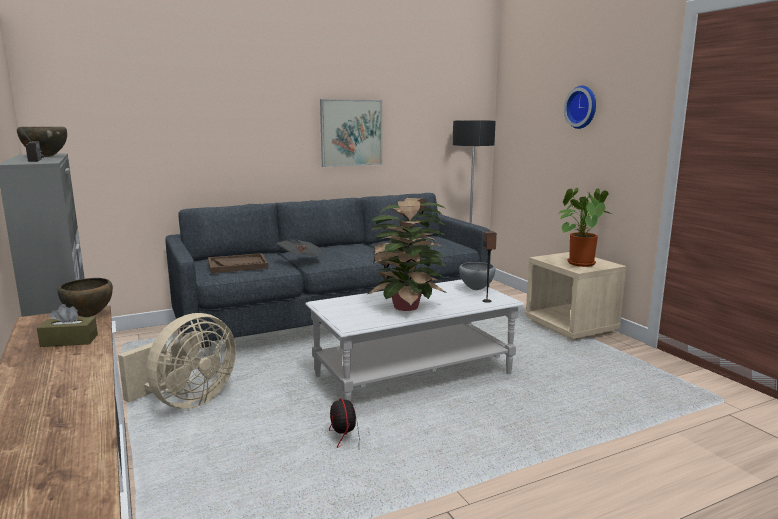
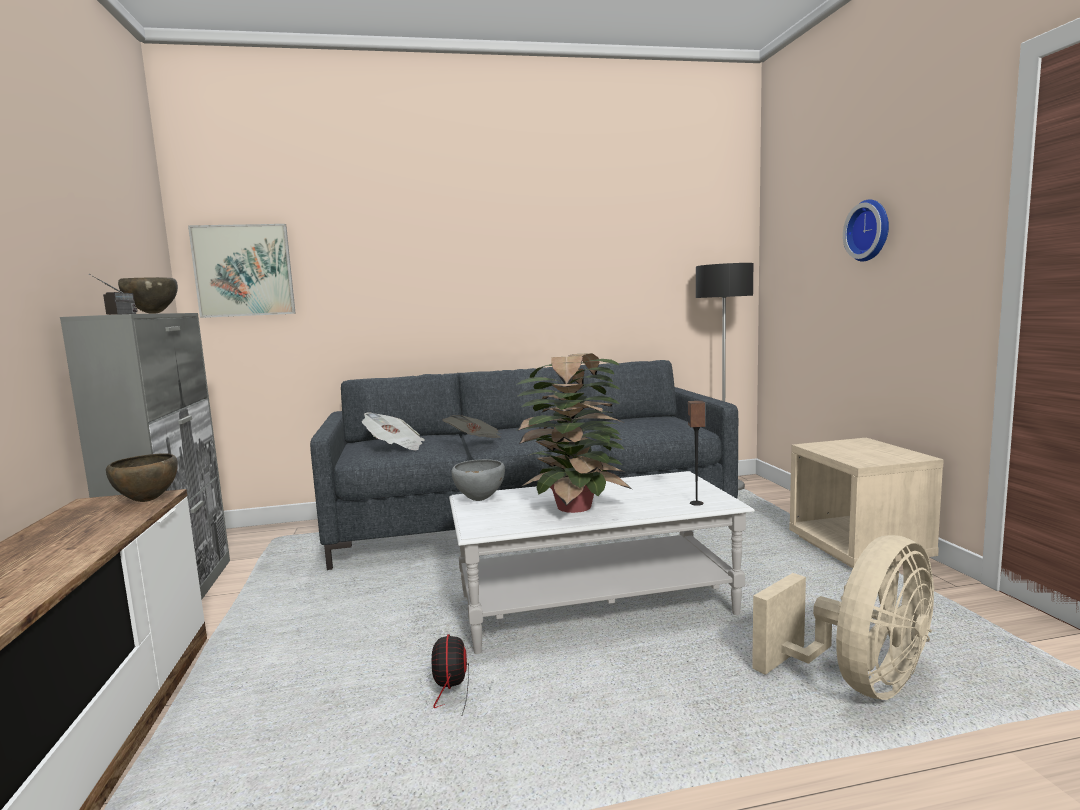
camera: 15 degrees right, 5 degrees down
brown tissue box [37,304,98,347] -> none
beige fan [118,313,236,409] -> beige fan moved to [752,535,934,700]
brown tray [208,253,268,273] -> newspaper [362,413,425,450]
picture [320,99,382,167] -> picture moved to [188,224,296,318]
grey bowl [459,262,495,290] -> grey bowl moved to [451,459,505,501]
potted plant [559,188,612,267] -> none

